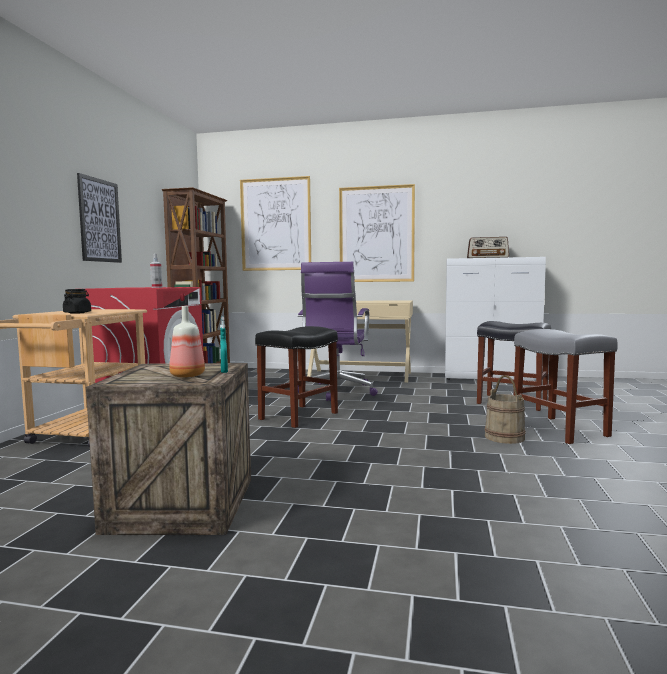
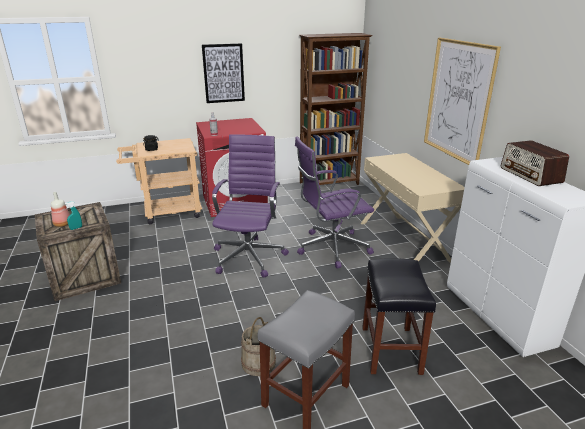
camera: 60 degrees right, 20 degrees up
picture [240,176,311,271] -> none
black stool [255,326,338,428] -> purple office chair [212,134,289,278]

